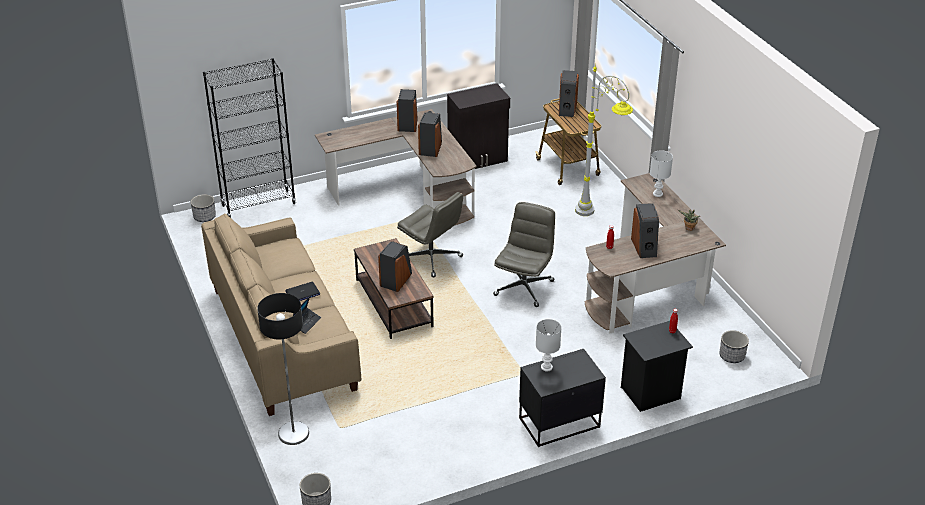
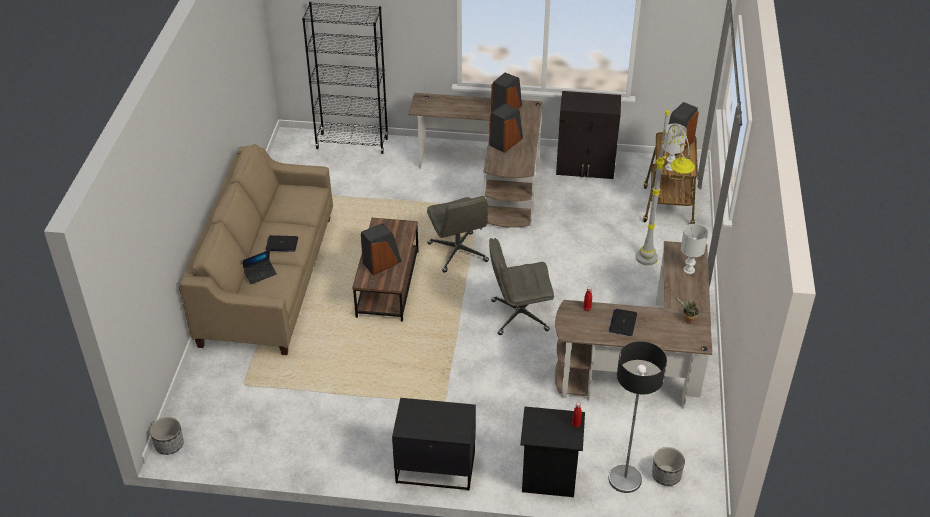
camera: 30 degrees right, 5 degrees up
planter [191,194,216,222] -> none
floor lamp [257,293,309,445] -> floor lamp moved to [609,341,667,493]
grey office chair [493,202,555,307] -> grey office chair turned 150 degrees counterclockwise [489,238,554,335]
white table lamp [536,319,562,372] -> white table lamp moved to [664,124,687,171]
speaker [631,203,659,258] -> laptop [609,309,637,336]

